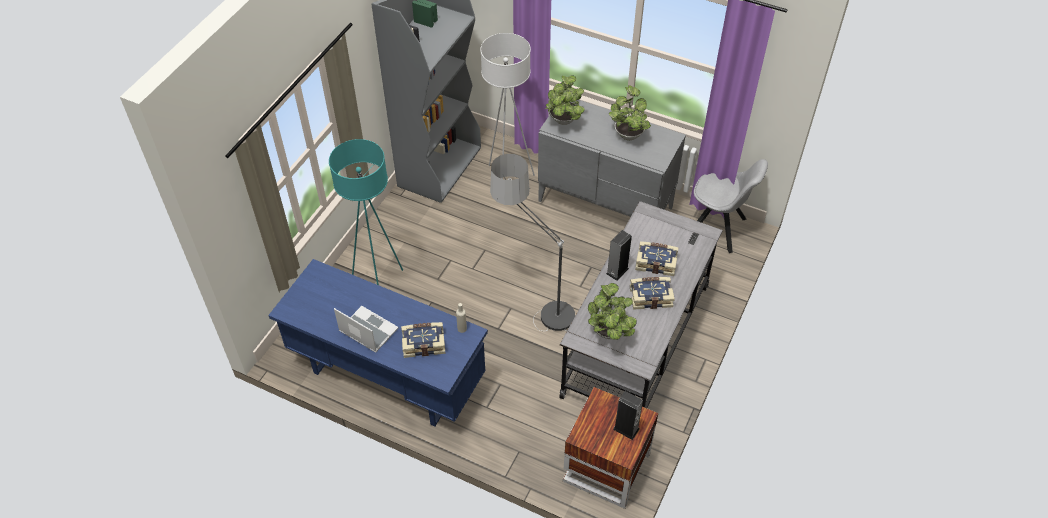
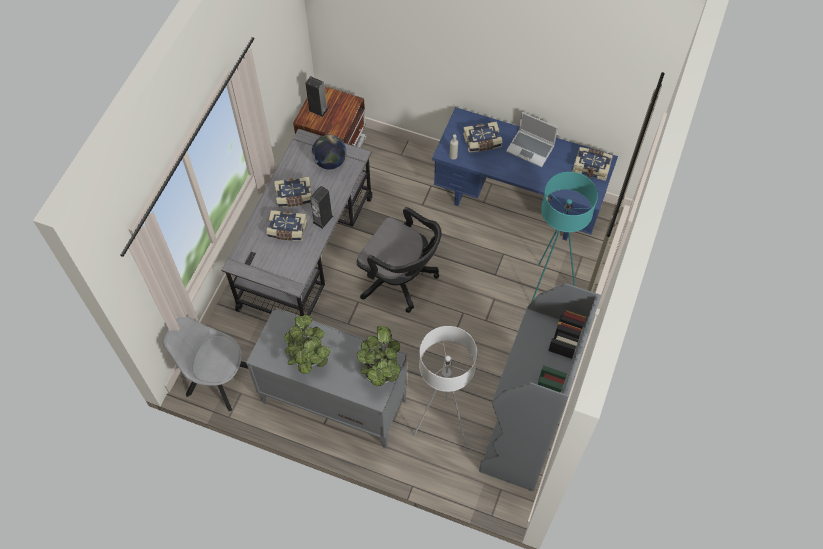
camera: 175 degrees right, 10 degrees up
floor lamp [490,154,575,331] -> black office chair [357,207,441,313]
potted plant [588,283,637,340] -> globe [312,135,347,169]
none -> book [572,147,613,181]

